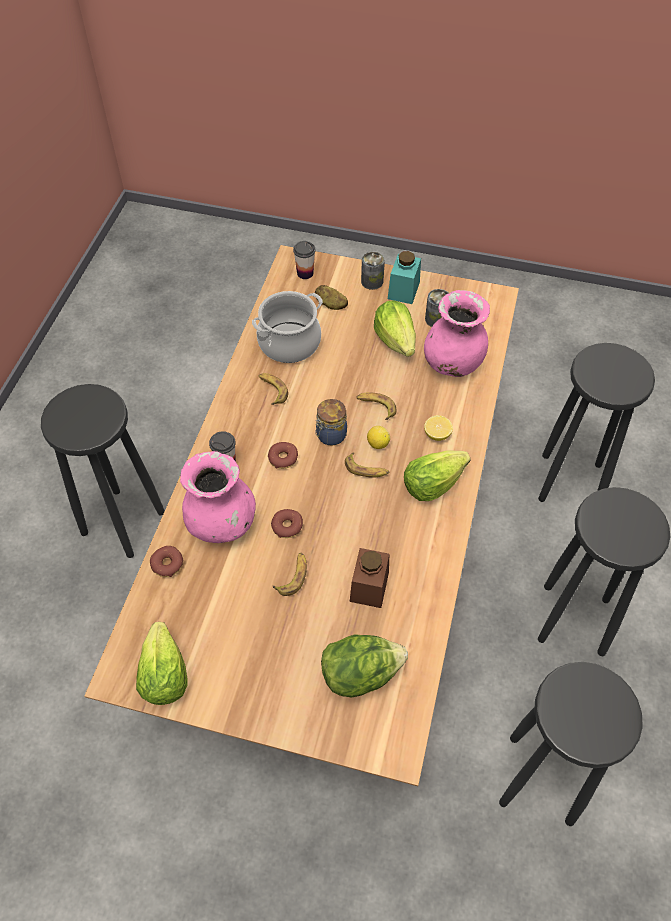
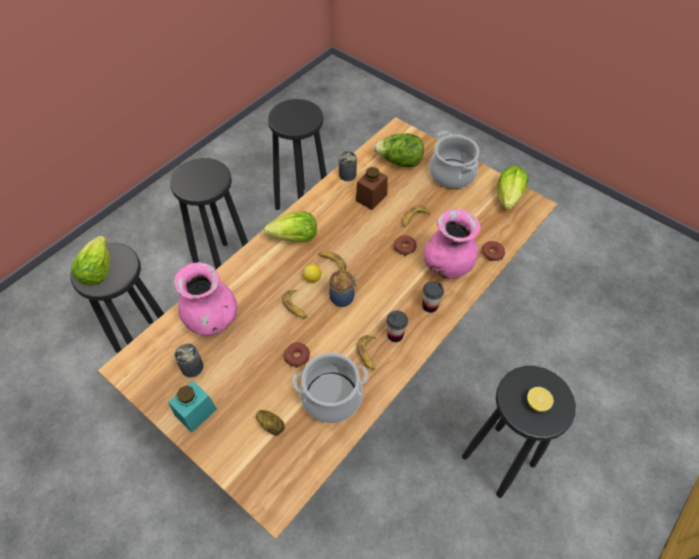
camera: 155 degrees left, 0 degrees up
donut [268,442,298,469] -> donut moved to [284,342,310,368]
cup [293,241,316,279] -> cup moved to [386,311,408,342]
can [361,251,385,290] -> can moved to [339,151,357,181]
lettuce [374,300,416,357] -> lettuce moved to [71,236,110,285]
lemon [424,415,453,441] -> lemon moved to [527,387,554,412]
none -> cooking pot [429,131,479,189]

